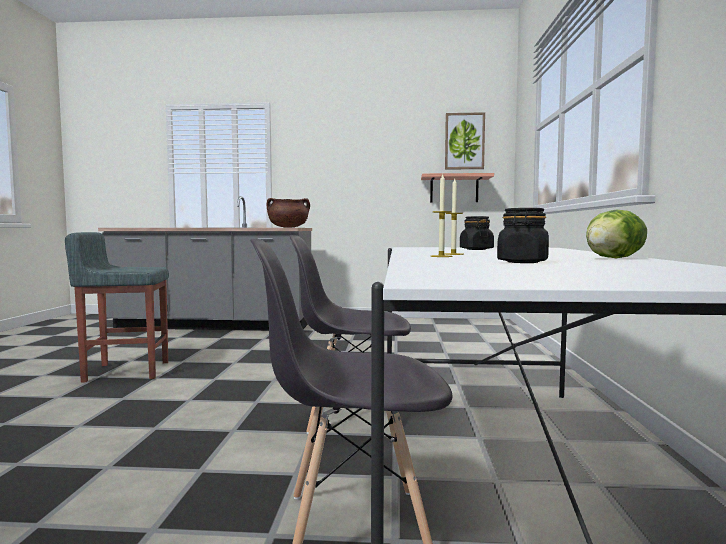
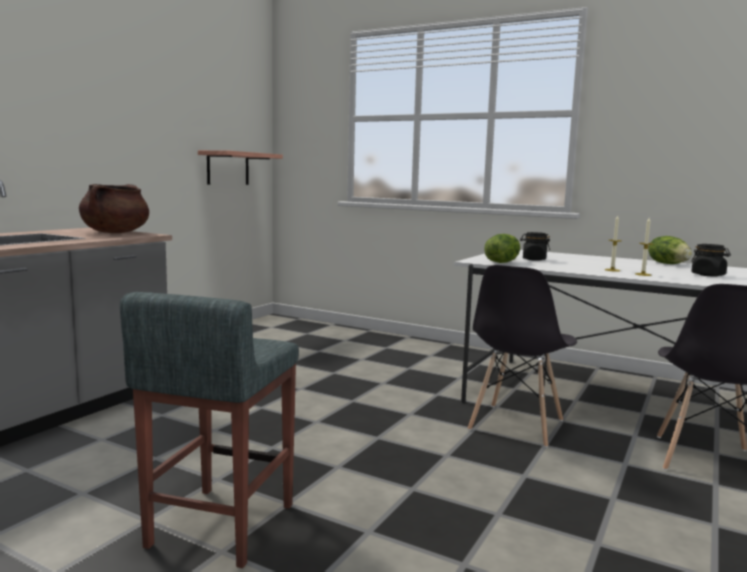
camera: 65 degrees left, 5 degrees up
picture [445,112,485,170] -> none
none -> lettuce [484,234,520,263]

